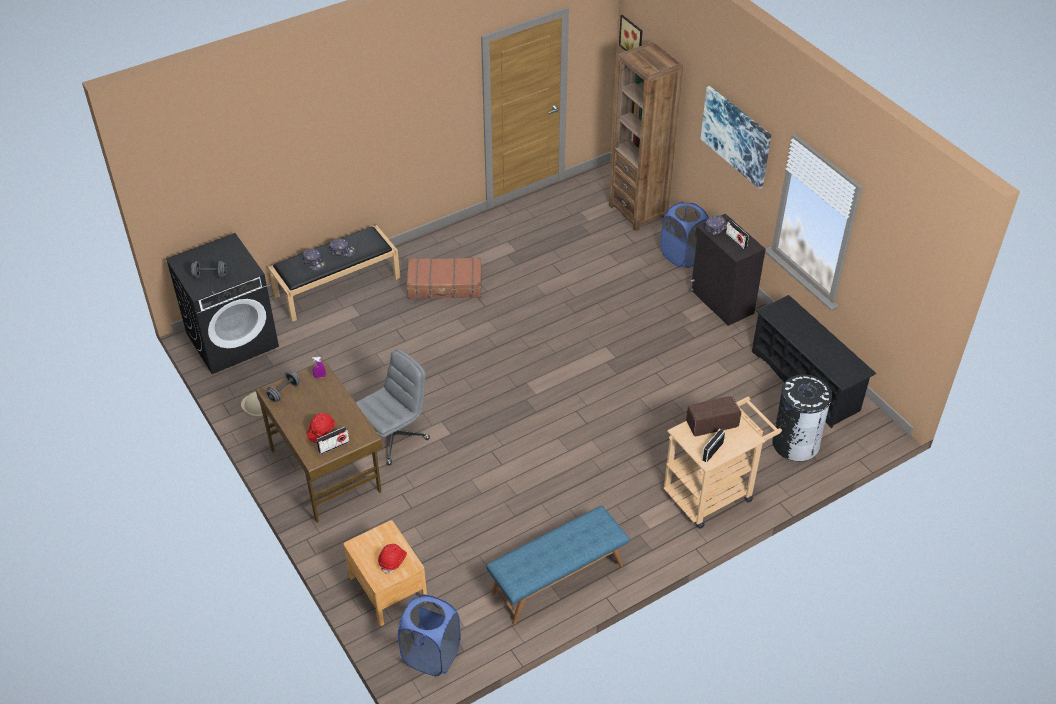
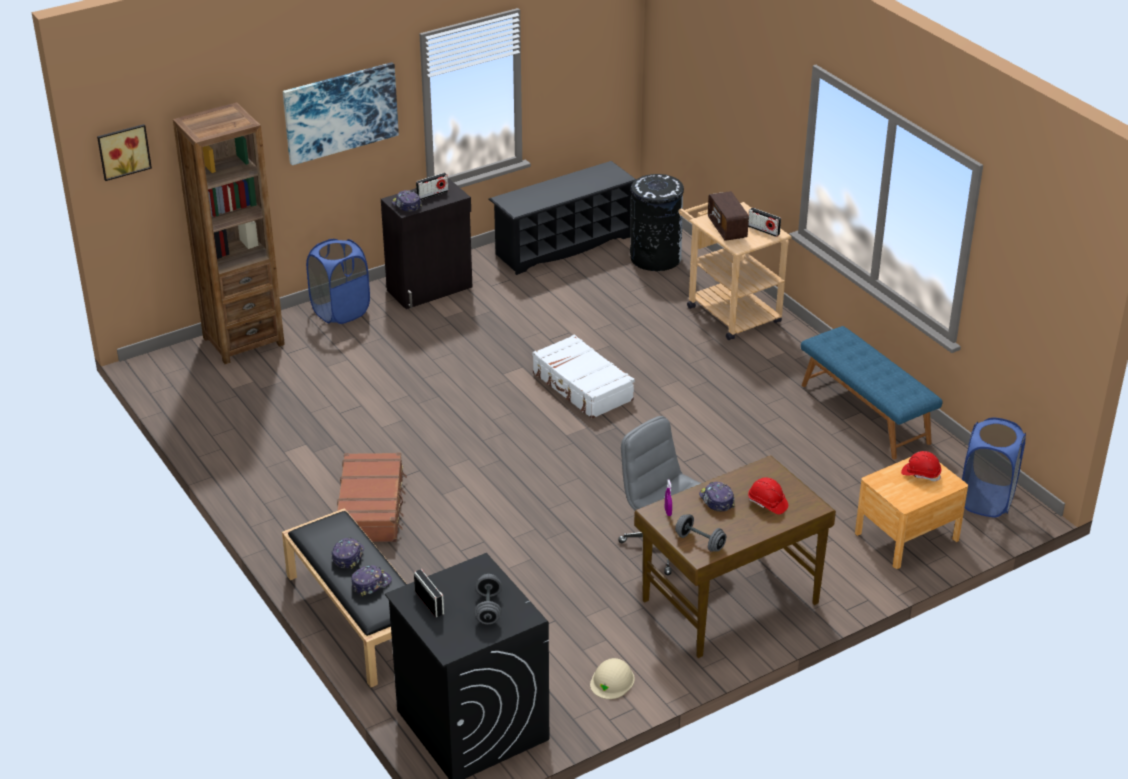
camera: 90 degrees left, 10 degrees down
radio [316,427,350,454] -> radio moved to [414,569,444,617]
none -> white suitcase [533,334,635,419]
none -> cap [699,482,735,511]

